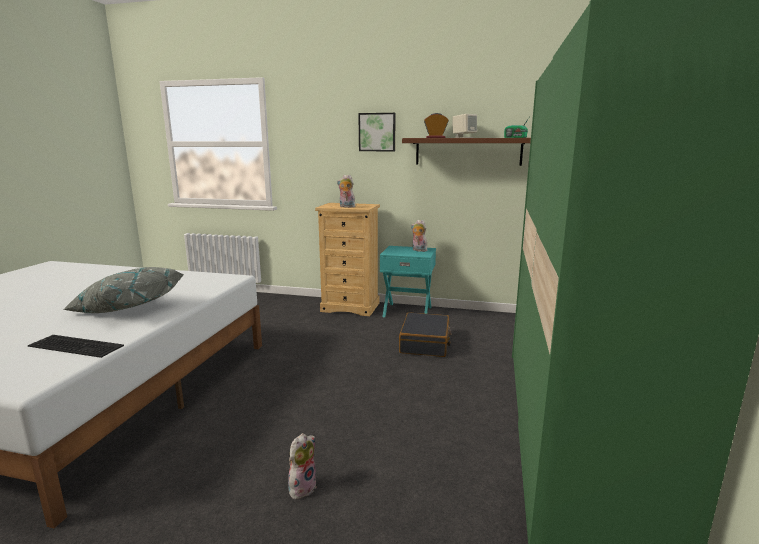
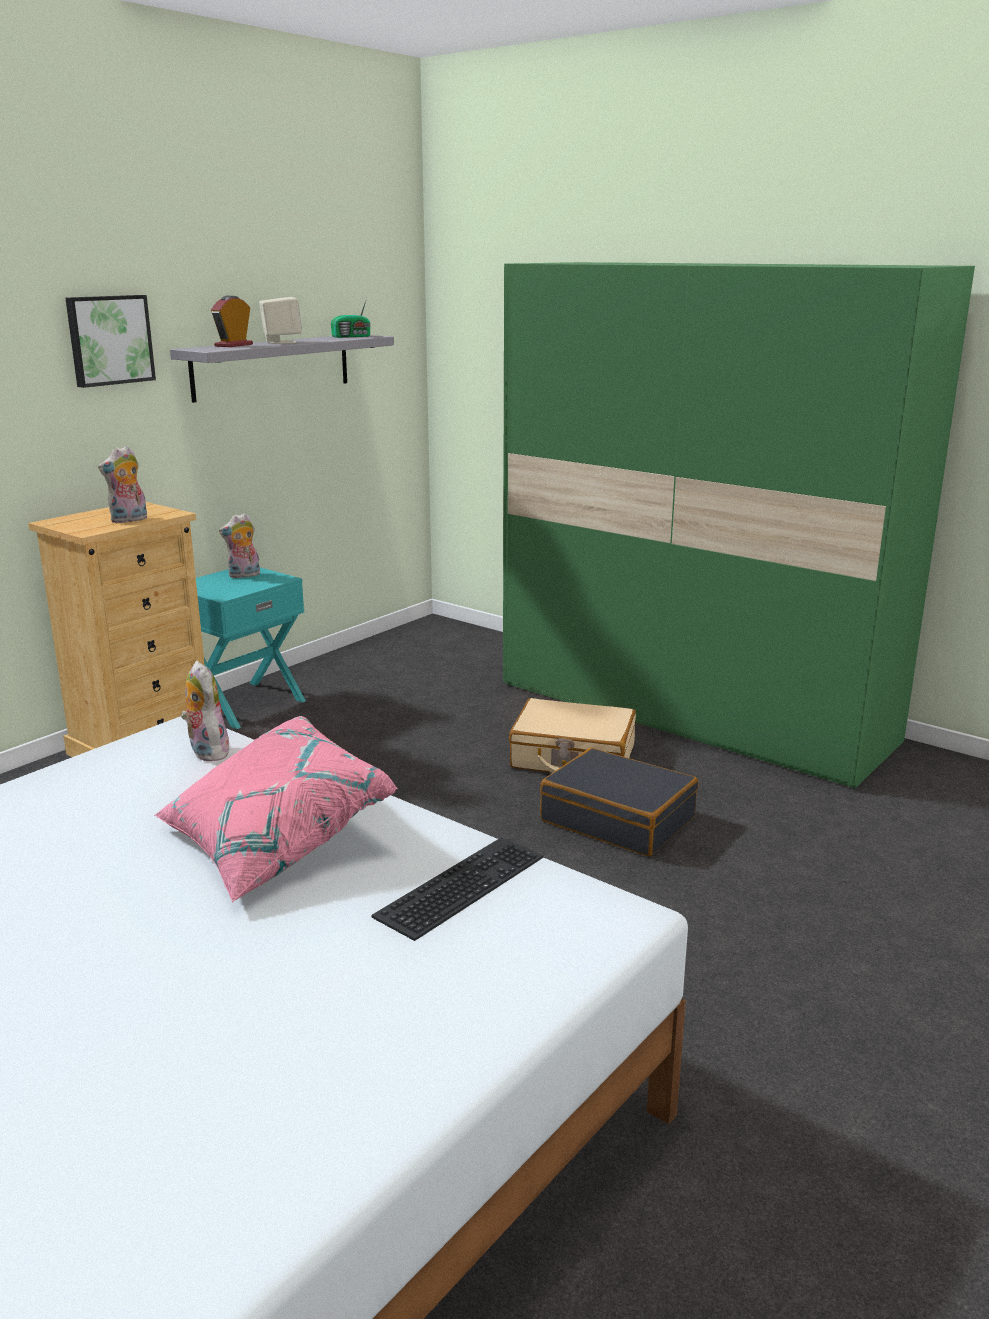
camera: 65 degrees left, 5 degrees up
grey pillow [63,267,184,313] -> pink pillow [155,716,398,903]
plush toy [288,433,317,500] -> plush toy moved to [181,661,229,761]
black suitcase [399,312,452,357] -> black suitcase moved to [540,748,698,856]
brown shelf [402,138,531,166] -> grey shelf [170,335,394,403]
none -> beige suitcase [509,698,636,773]

